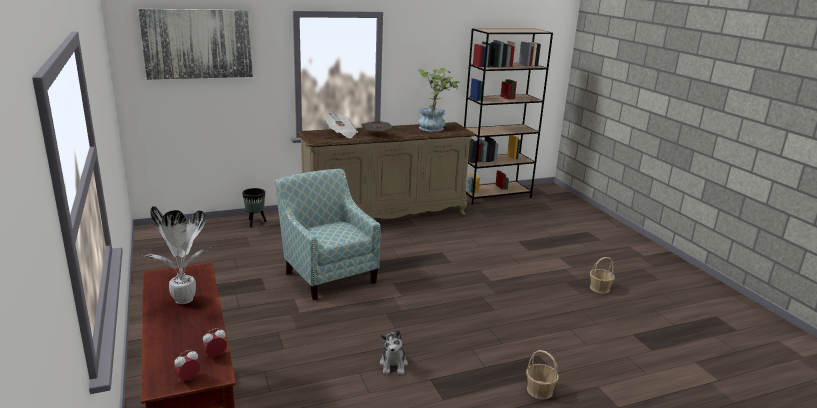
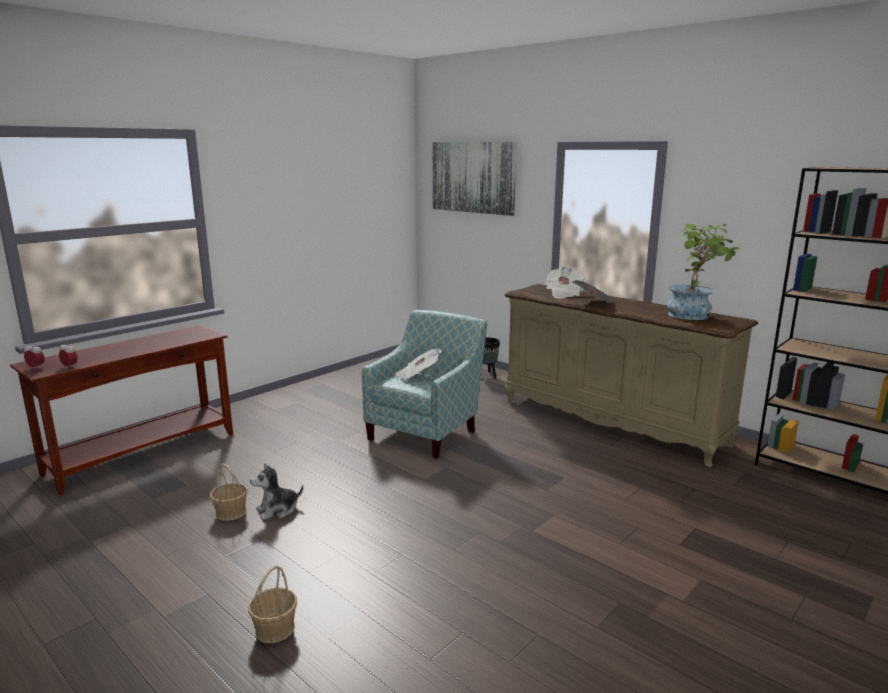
camera: 65 degrees right, 5 degrees down
potted plant [139,206,211,304] -> none
basket [590,257,615,294] -> basket moved to [210,464,248,521]
none -> newspaper [395,349,442,380]

